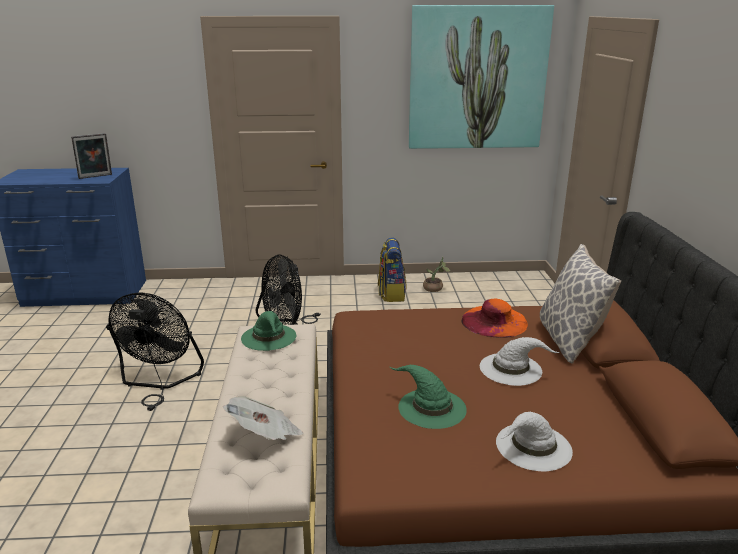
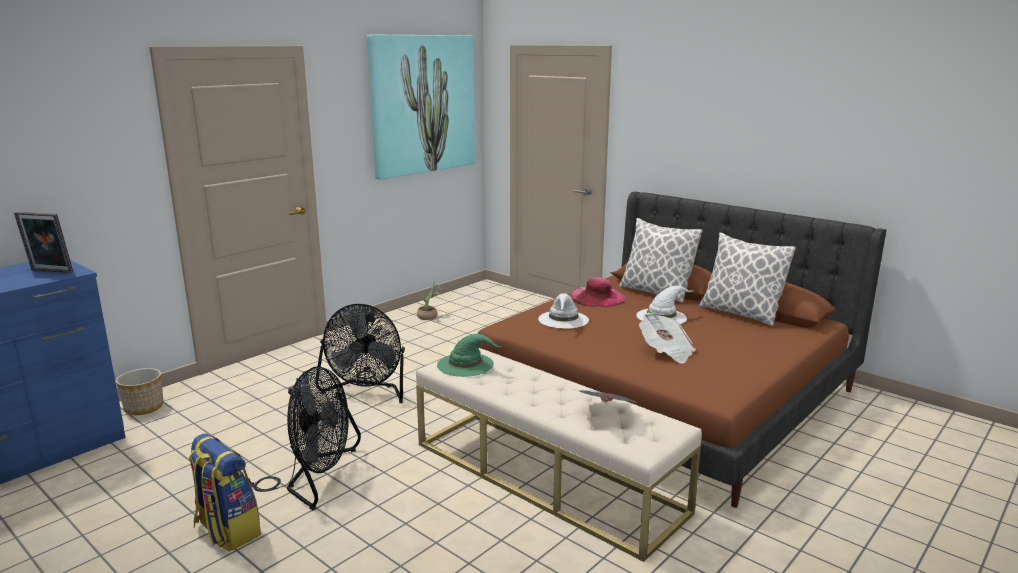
camera: 45 degrees left, 5 degrees down
picture frame [71,133,112,179] -> picture frame turned 90 degrees clockwise [14,212,73,273]
black fan [106,293,204,411] -> black fan turned 135 degrees clockwise [250,366,361,511]
backpack [378,238,407,302] -> backpack moved to [188,434,261,551]
green hat [390,365,467,429] -> newspaper [639,313,696,363]
orange hat [461,299,528,338] -> pink hat [570,277,626,307]
white hat [496,412,573,471] -> white hat moved to [538,293,589,329]
none -> planter [116,368,163,415]
none -> pillow [699,233,796,326]

